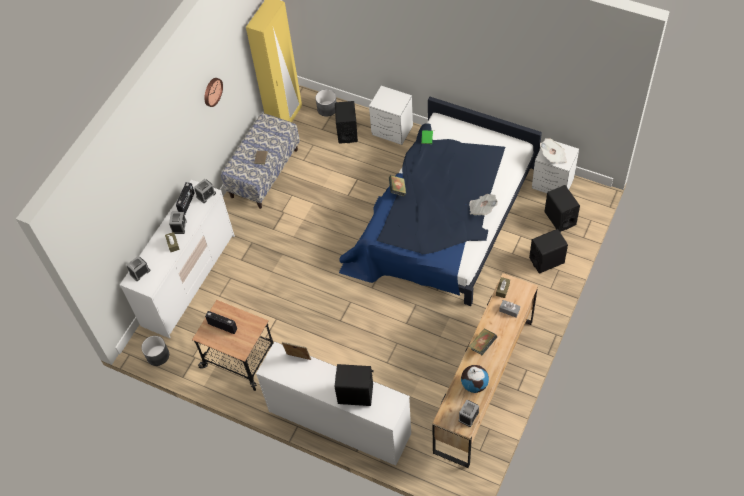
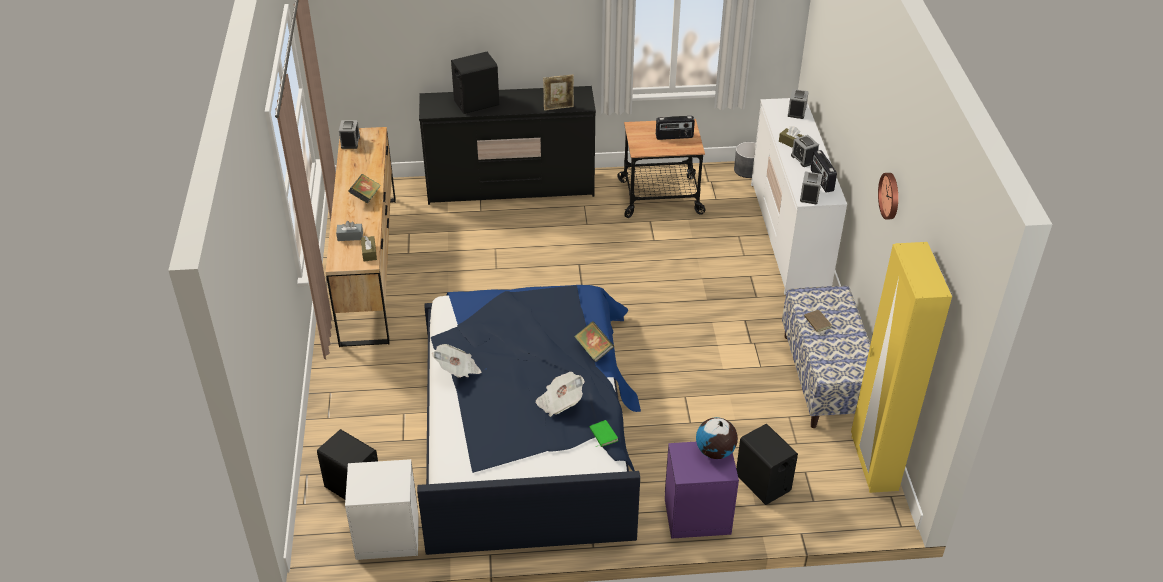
camera: 145 degrees right, 15 degrees down
white dresser [256,341,411,466] -> black dresser [419,86,596,205]
grey planter [315,89,336,117] -> none
white nightstand [369,86,413,145] -> purple nightstand [665,442,739,539]
globe [461,365,489,393] -> globe moved to [696,417,738,459]
black speaker [529,229,568,274] -> none
newspaper [540,139,567,164] -> newspaper moved to [536,372,585,417]

